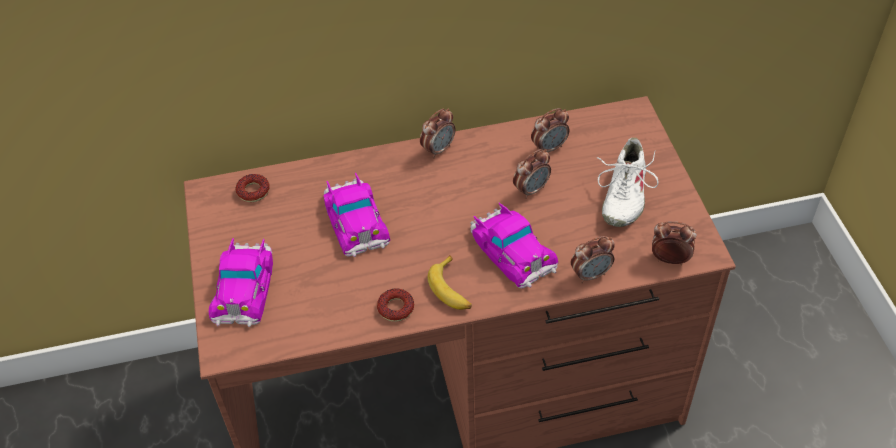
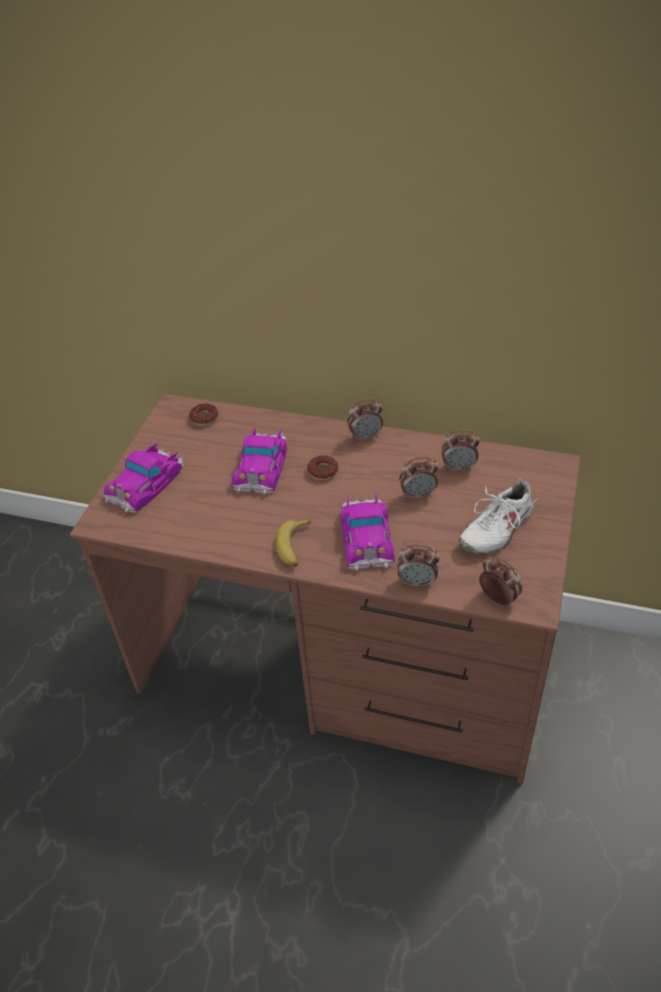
camera: 30 degrees right, 5 degrees down
donut [377,288,414,322] -> donut moved to [307,455,338,480]

